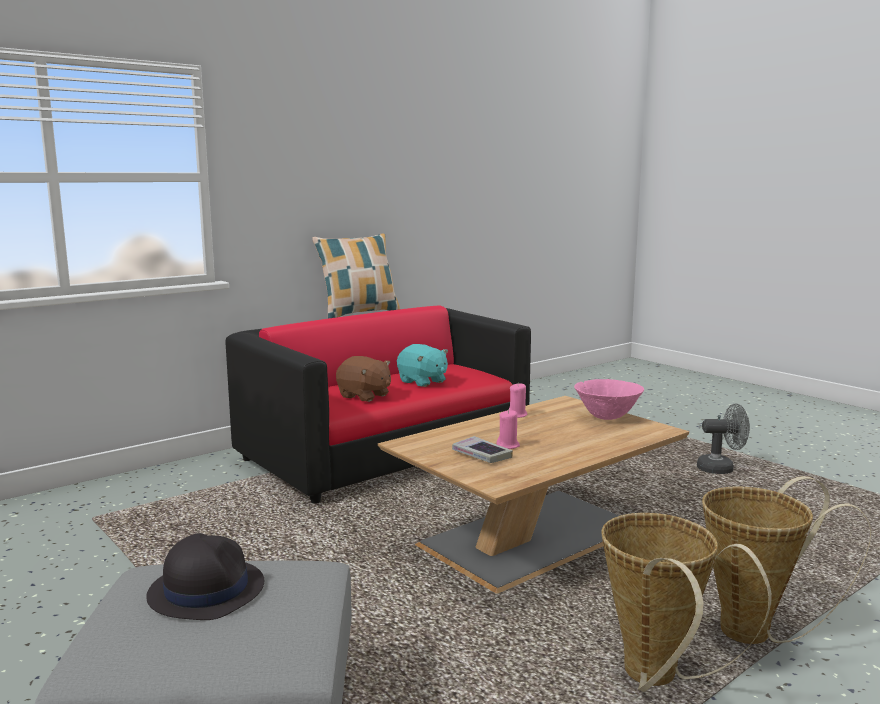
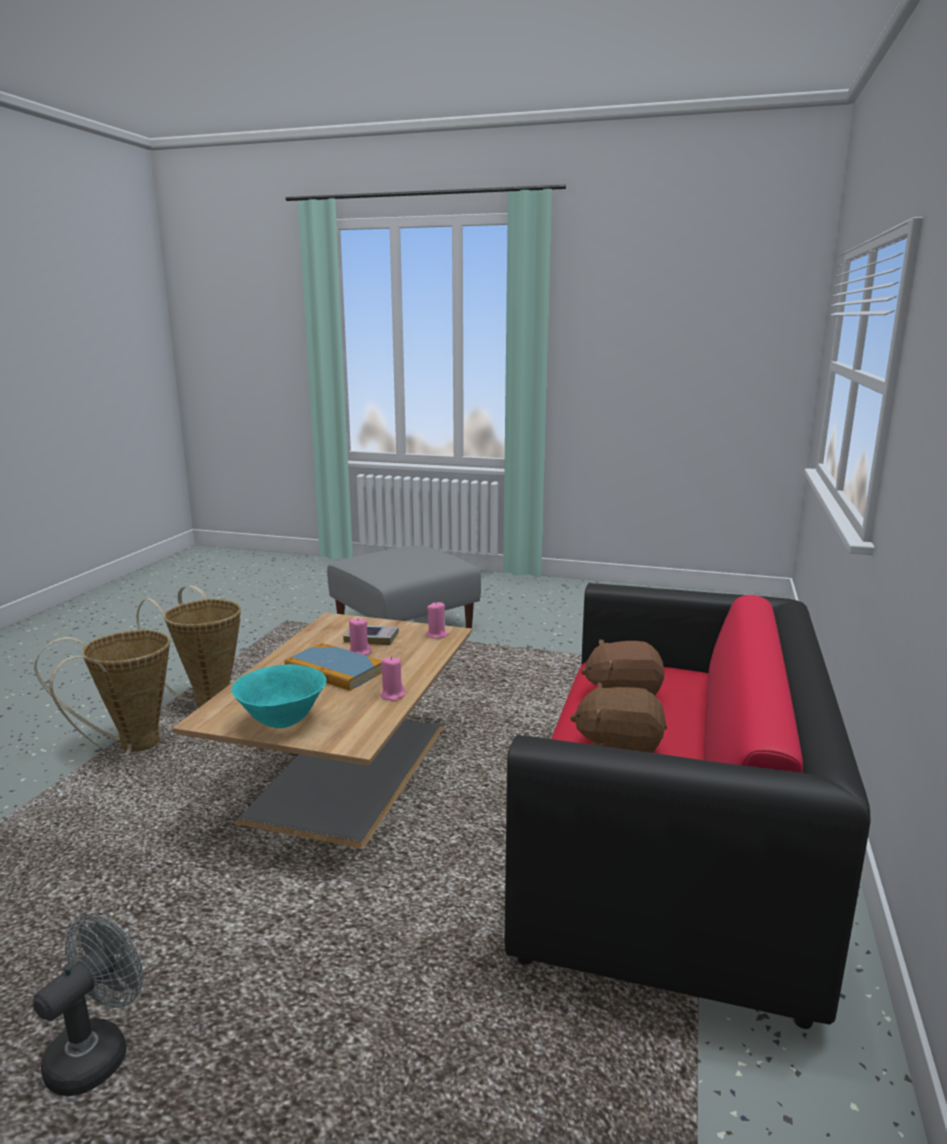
camera: 145 degrees right, 5 degrees up
black hat [146,533,264,620] -> none
pillow [312,234,400,319] -> none
turquoise plush toy [397,344,448,387] -> brown plush toy [570,682,667,753]
pink bowl [574,379,644,420] -> turquoise bowl [231,664,327,728]
grey fan [697,404,750,474] -> grey fan turned 150 degrees clockwise [33,915,143,1096]
none -> book [284,643,382,691]
none -> pink candle [426,601,449,638]

